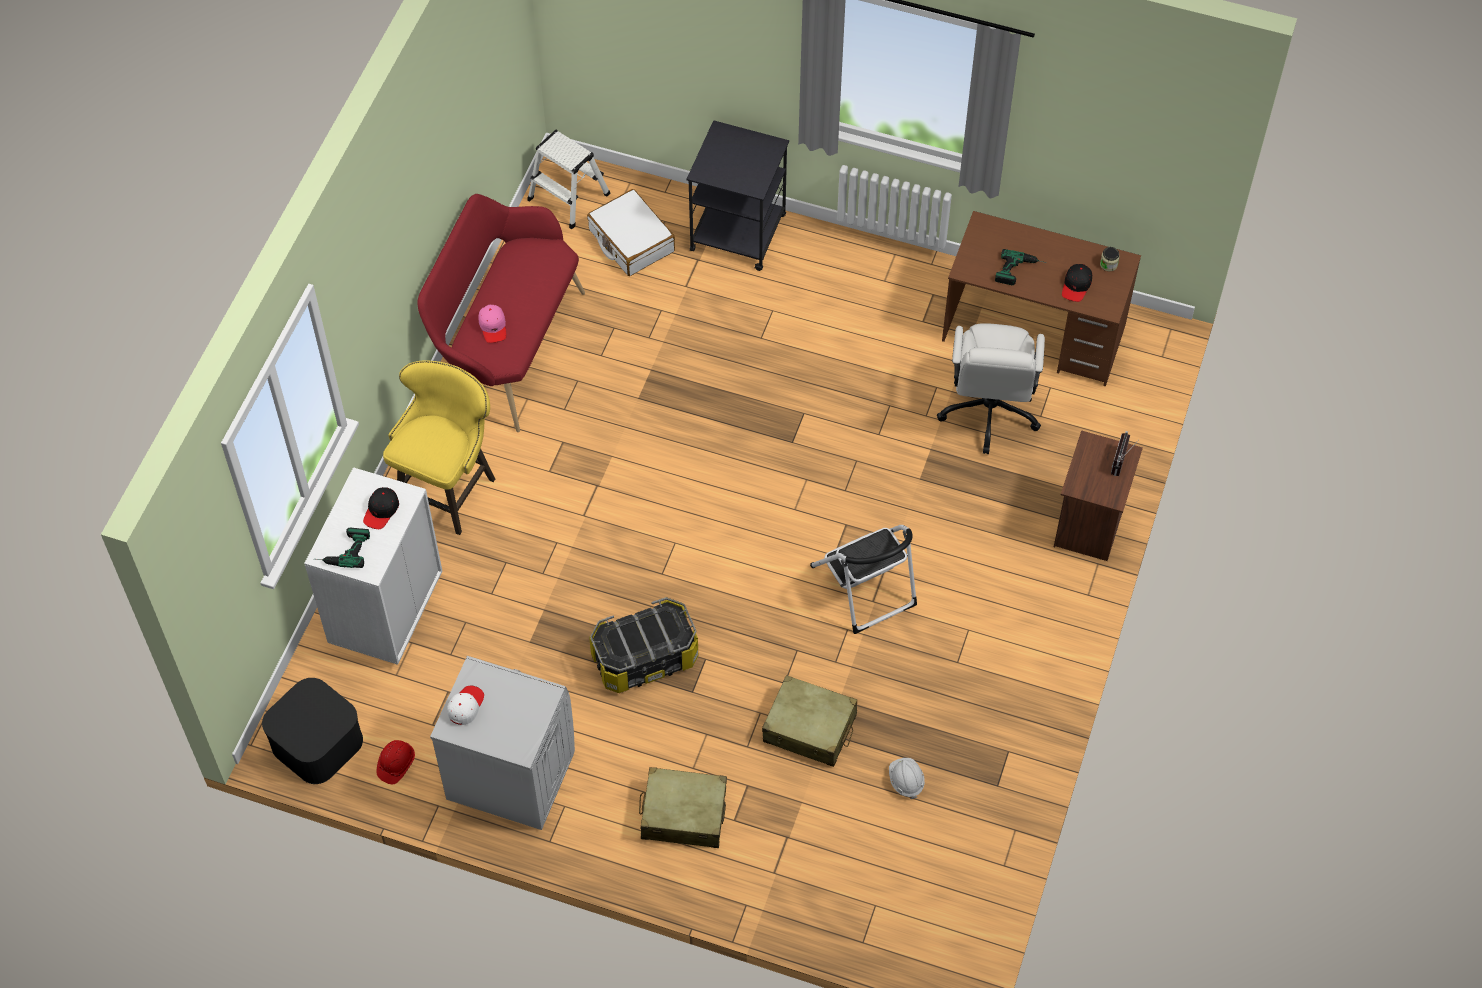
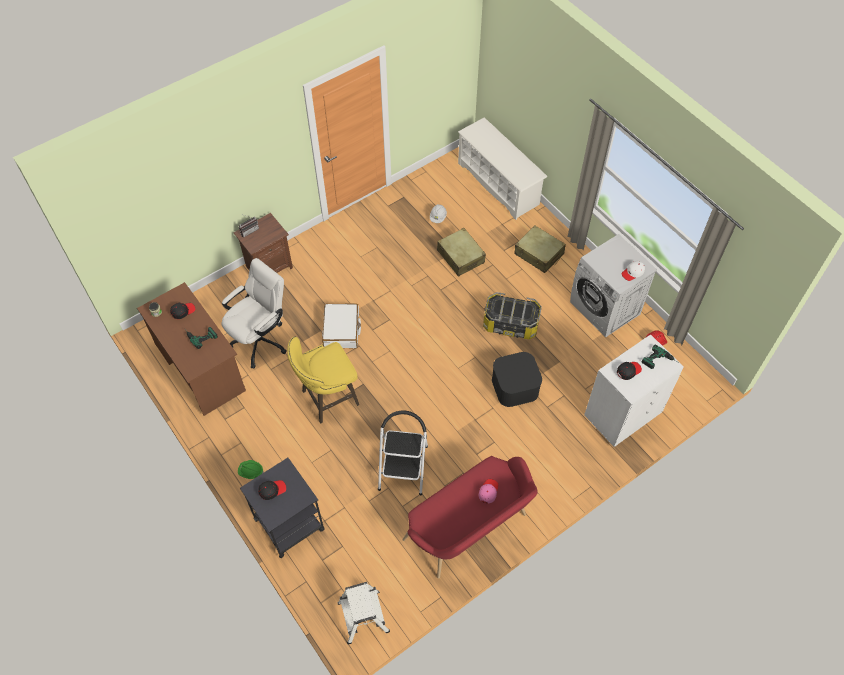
camera: 145 degrees left, 0 degrees up
black storage box [262,678,363,784] -> black storage box moved to [492,352,542,407]
yellow stool [383,360,495,535] -> yellow stool moved to [287,337,359,424]
white suitcase [587,189,675,276] -> white suitcase moved to [322,303,361,348]
step ladder [810,525,917,634] -> step ladder moved to [378,410,428,496]
none -> green hard hat [238,460,264,479]
none -> black cap [258,480,286,500]
none -> white shoe rack [458,118,547,220]

